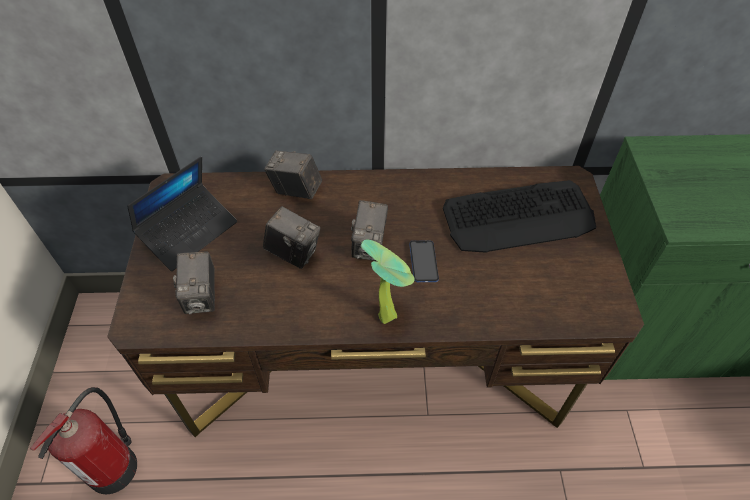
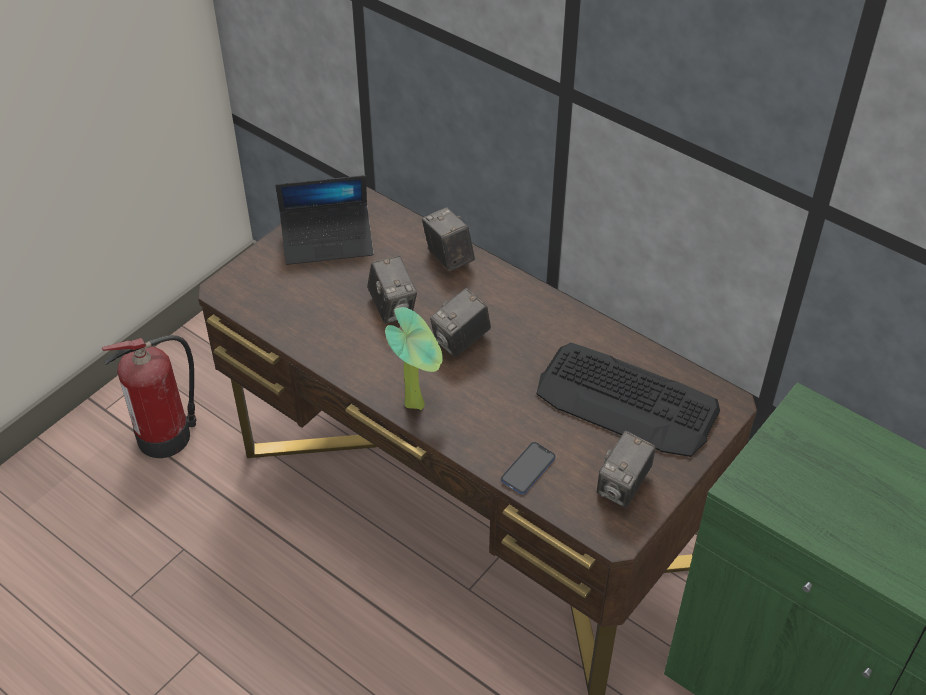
camera: 40 degrees right, 5 degrees down
camera [173,251,215,315] -> camera moved to [597,431,655,508]
phone [409,240,439,282] -> phone moved to [501,442,556,494]

